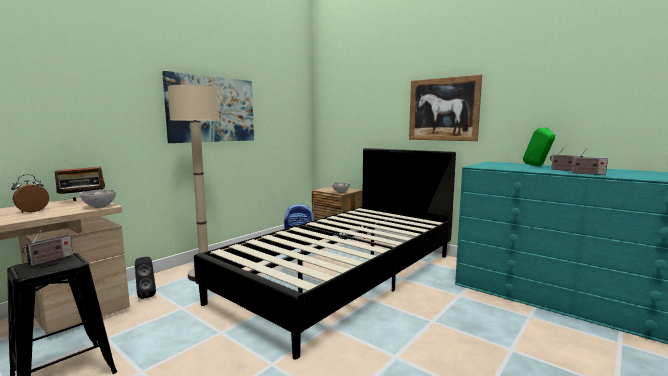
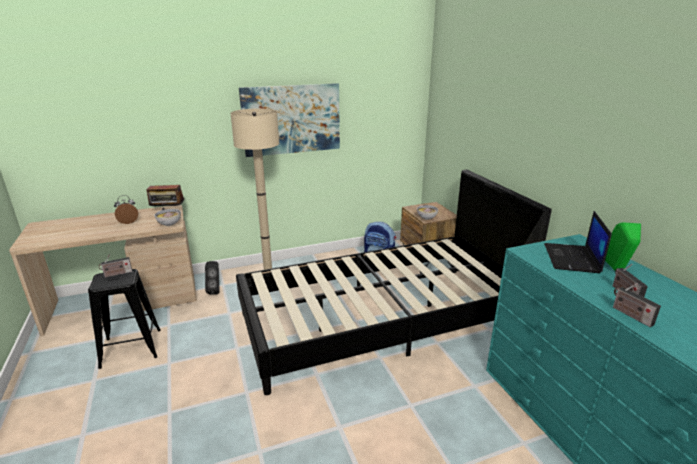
camera: 30 degrees right, 15 degrees up
picture [409,75,482,141] -> none
none -> laptop [544,211,612,273]

